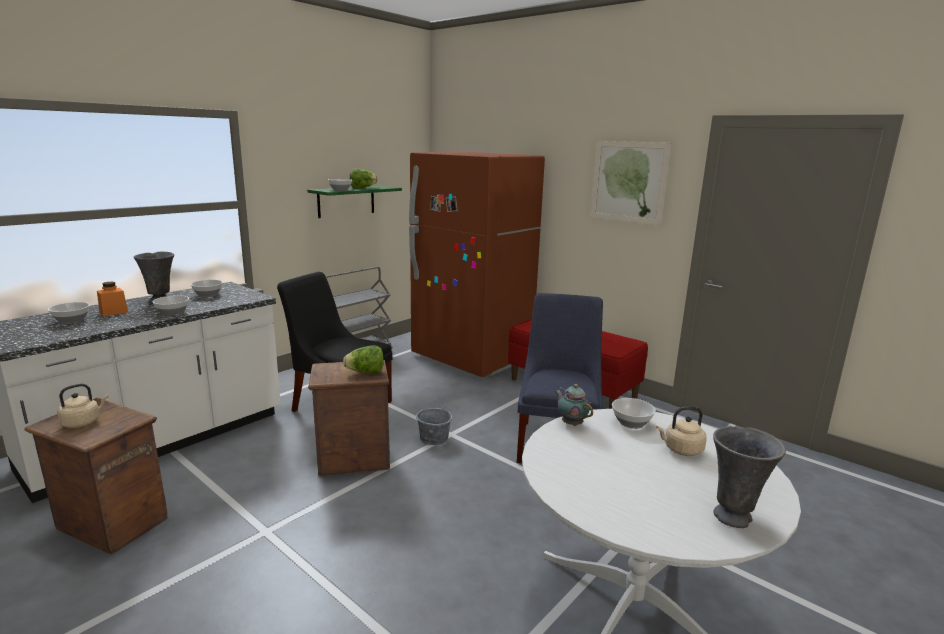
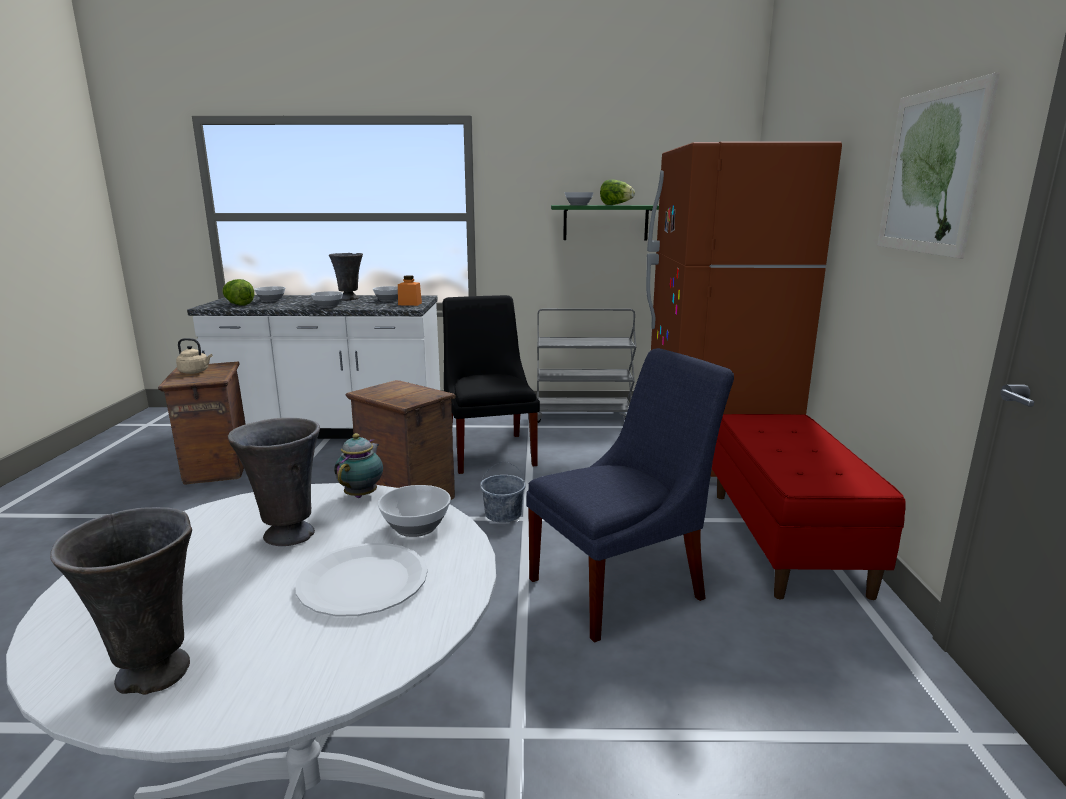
camera: 50 degrees right, 0 degrees up
orange jar [97,282,128,316] -> orange jar moved to [398,275,422,306]
lettuce [343,345,384,374] -> lettuce moved to [223,279,254,306]
beige kettle [656,406,707,456] -> white plate [296,543,428,616]
none -> grey vase [228,418,320,546]

